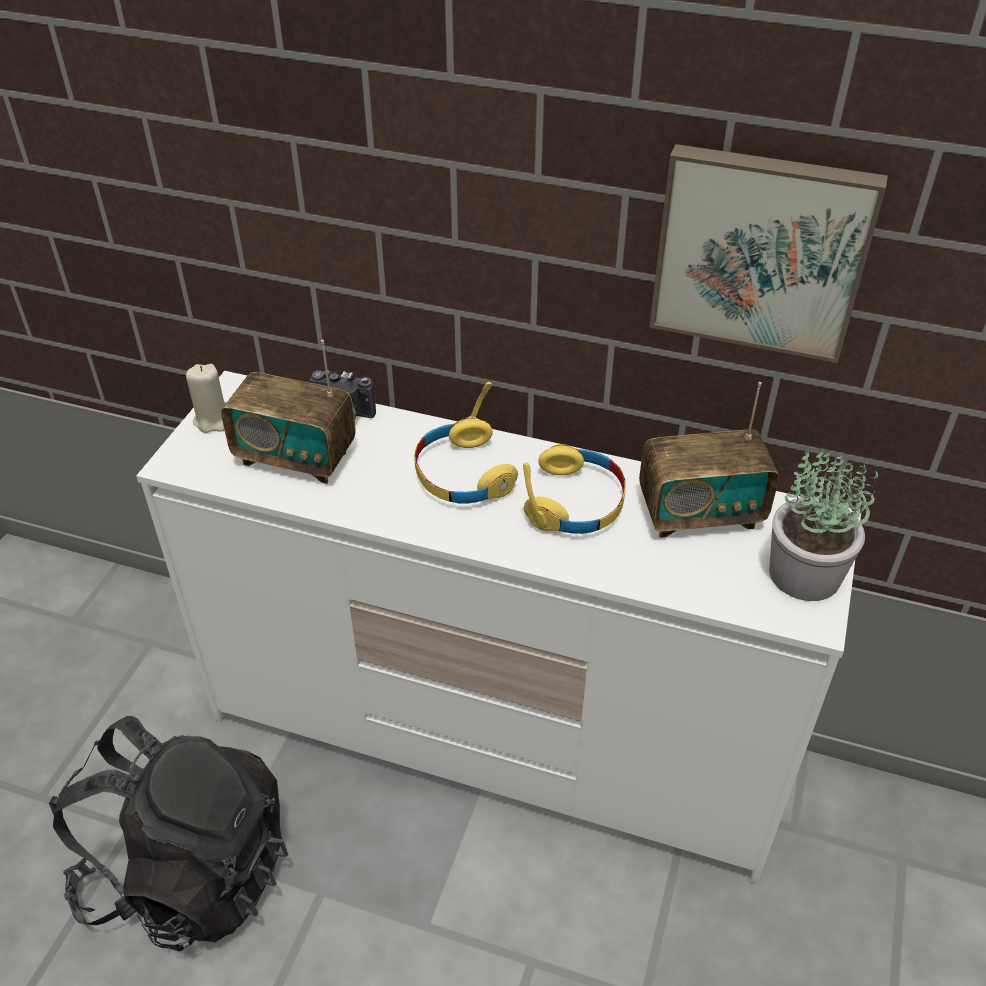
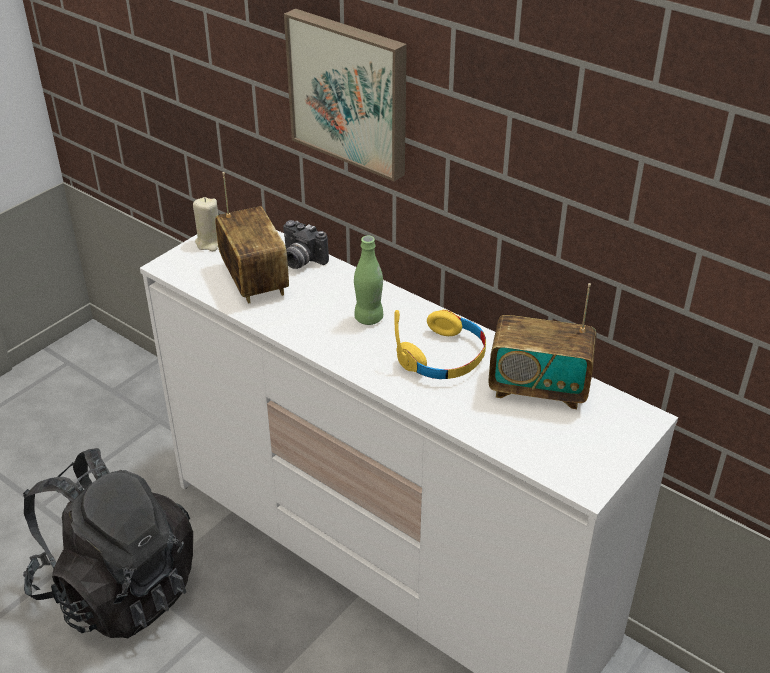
camera: 20 degrees right, 5 degrees down
radio [221,340,356,484] -> radio turned 150 degrees counterclockwise [215,172,289,304]
yellow headphones [414,382,518,504] -> green bottle [354,236,383,325]
picture [649,144,888,363] -> picture moved to [284,9,407,182]
potted plant [769,448,878,601] -> none

